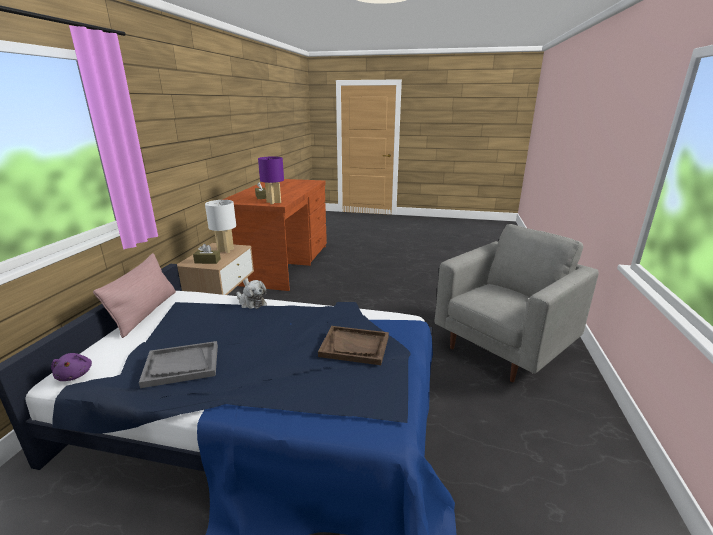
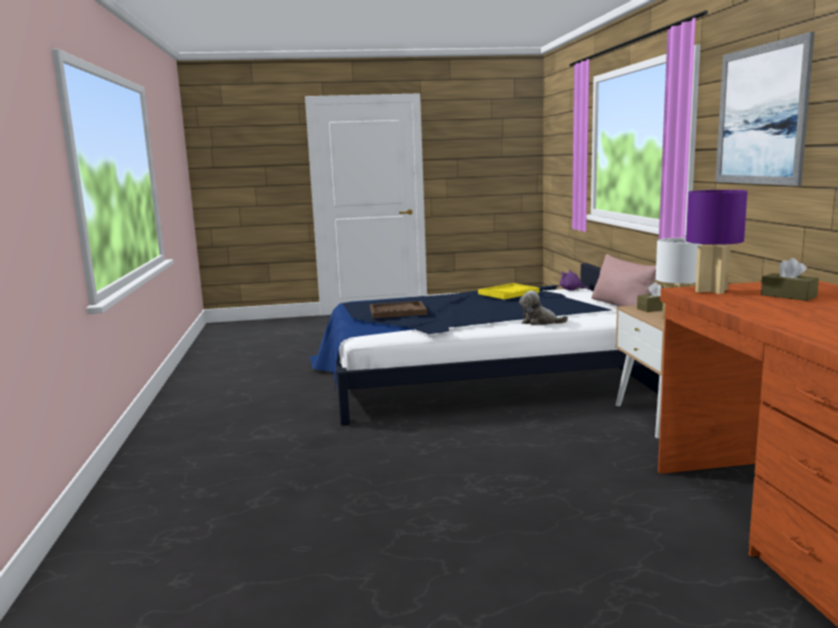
camera: 160 degrees right, 10 degrees down
grey tray [139,341,218,388] -> yellow tray [478,283,540,299]
grey armchair [434,224,599,382] -> none
none -> picture [715,32,815,186]

